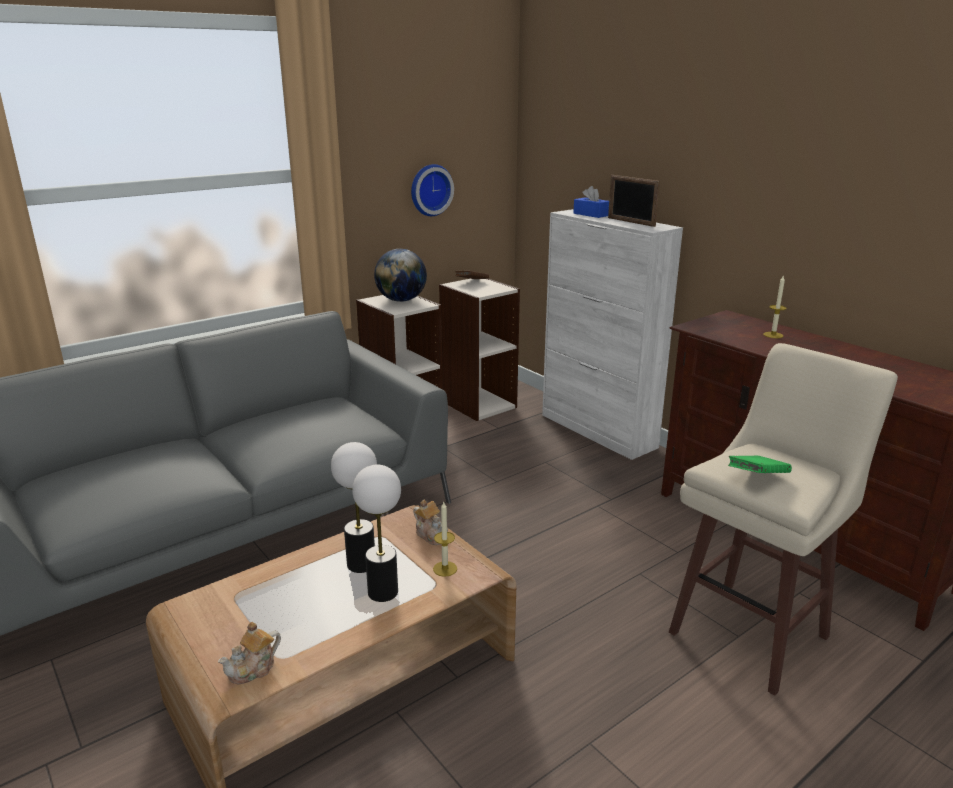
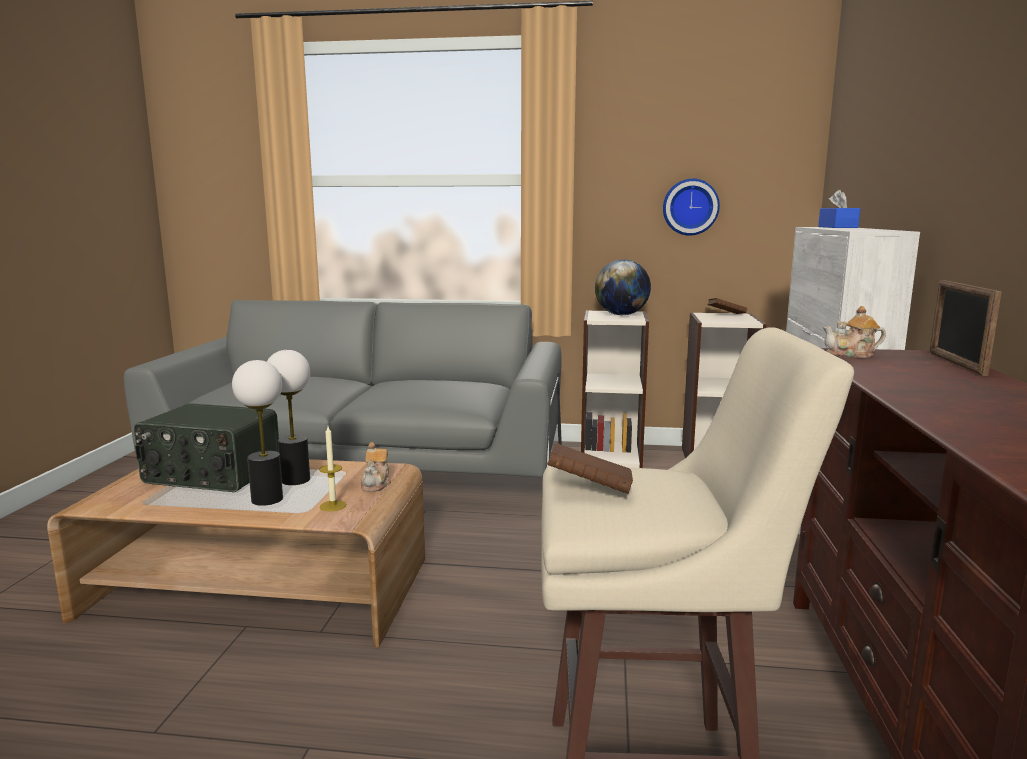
camera: 45 degrees right, 10 degrees down
teapot [218,622,281,684] -> teapot moved to [823,306,886,358]
picture frame [608,175,660,227] -> picture frame moved to [930,280,1002,376]
green book [728,456,792,473] -> brown book [547,443,633,494]
candle [763,276,787,338] -> none
none -> radio [134,403,279,492]

